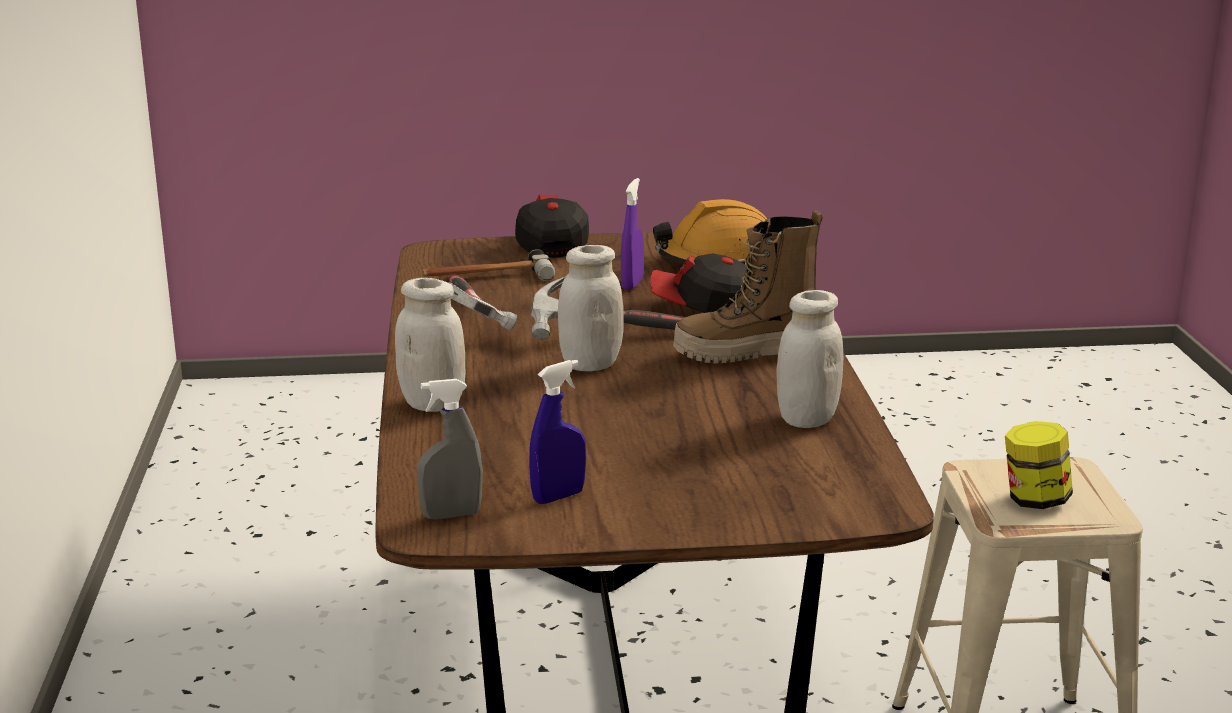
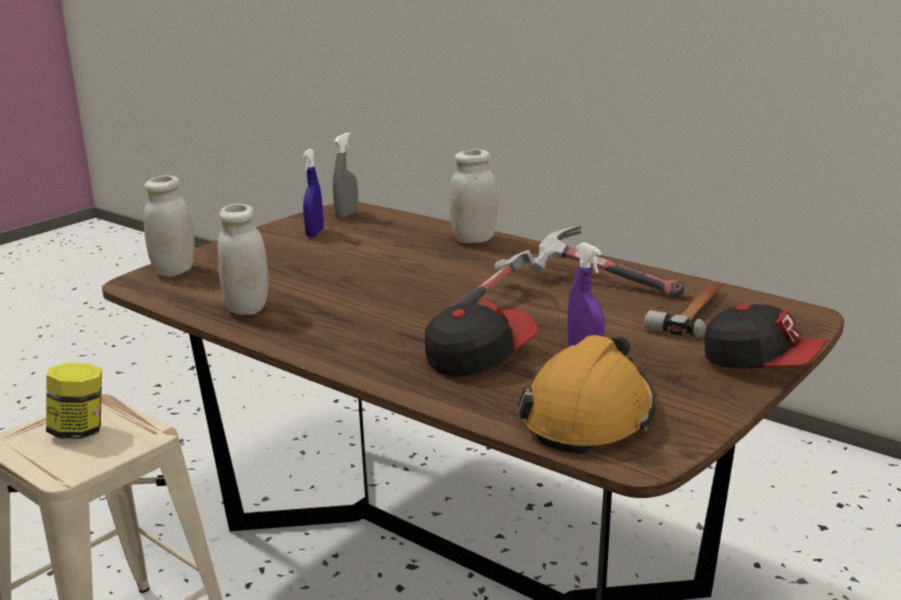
camera: 135 degrees right, 0 degrees up
white jar [558,245,623,371] -> white jar moved to [144,175,195,277]
boot [673,210,823,363] -> none

